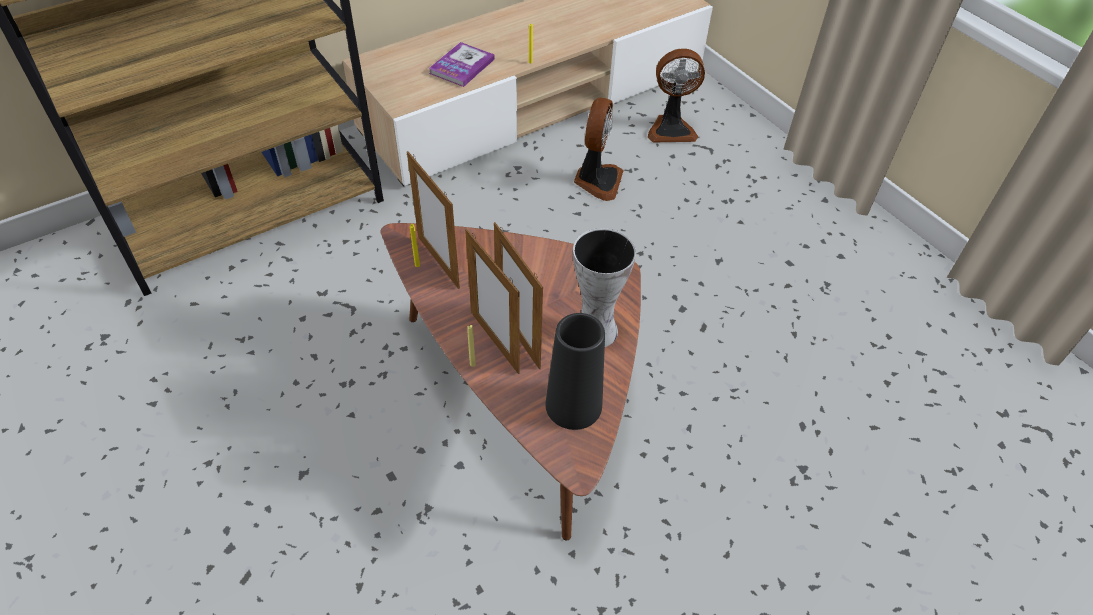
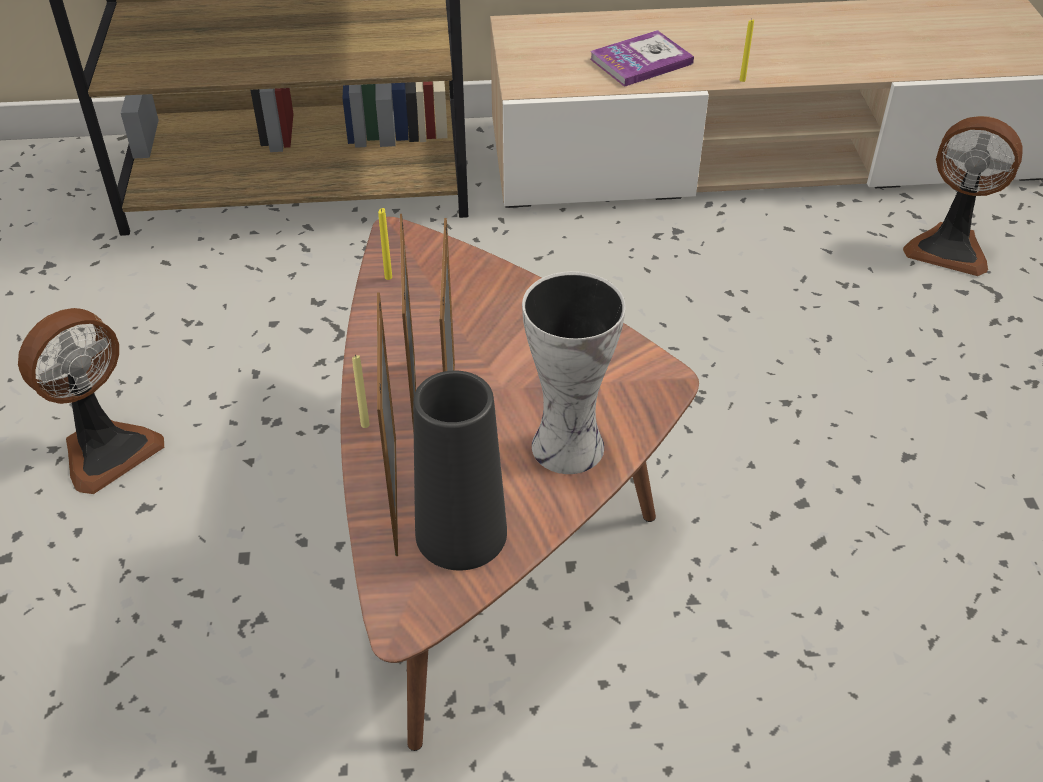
camera: 30 degrees right, 5 degrees down
picture frame [407,151,460,289] -> picture frame moved to [377,292,398,556]
fan [574,98,624,201] -> fan moved to [18,308,164,494]

